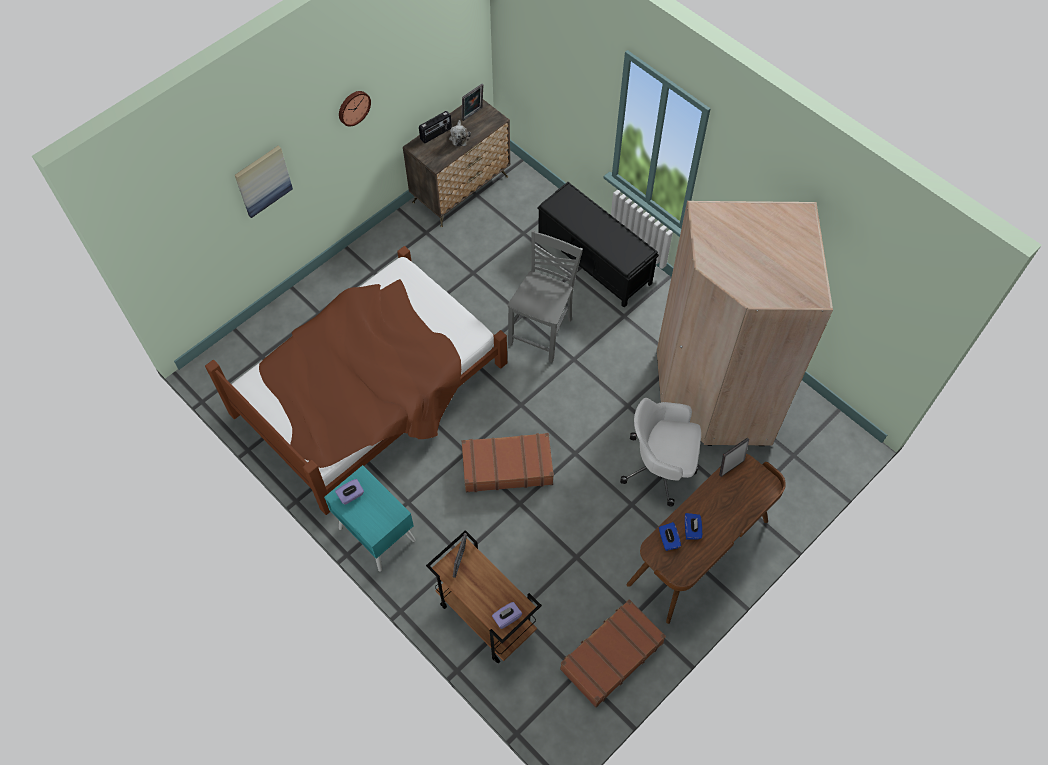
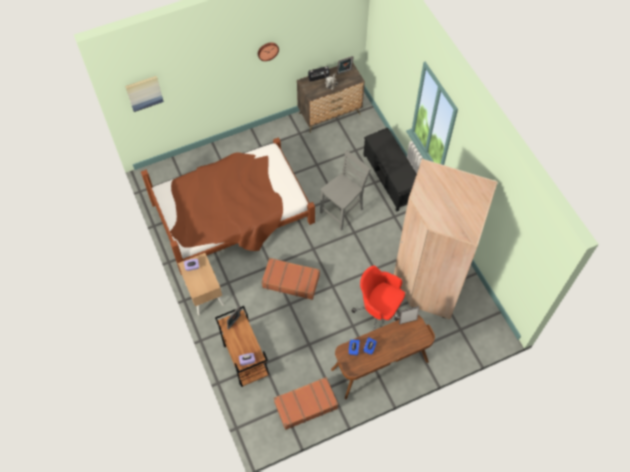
camera: 20 degrees right, 0 degrees up
picture [235,146,293,218] -> picture moved to [125,76,164,112]
turquoise nightstand [324,465,416,572] -> beige nightstand [178,253,224,316]
white office chair [620,398,701,506] -> red office chair [351,266,405,330]

